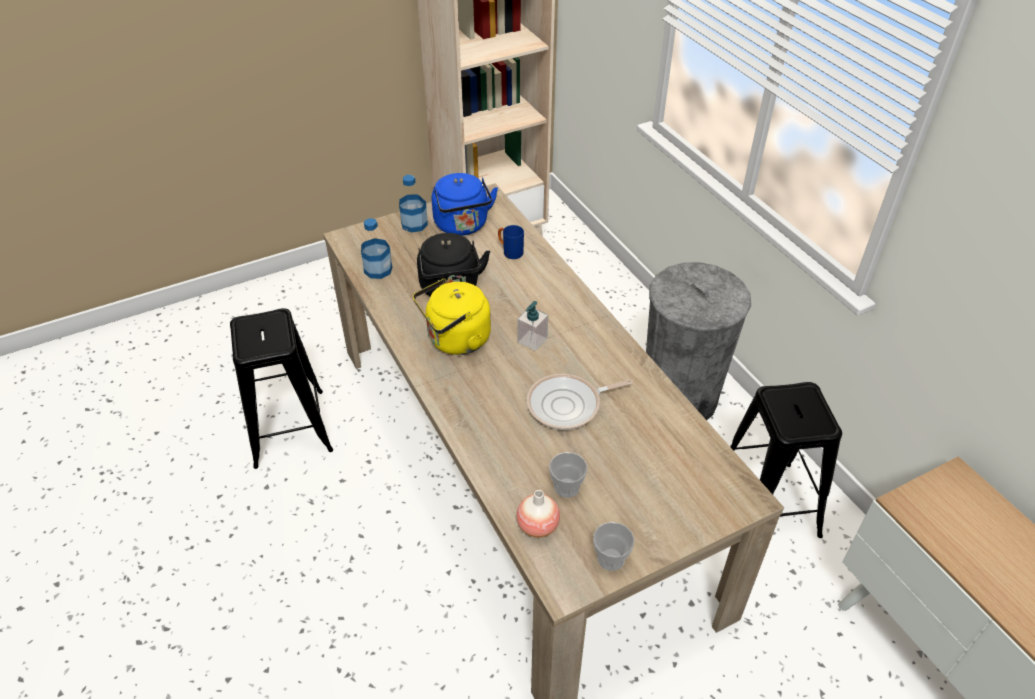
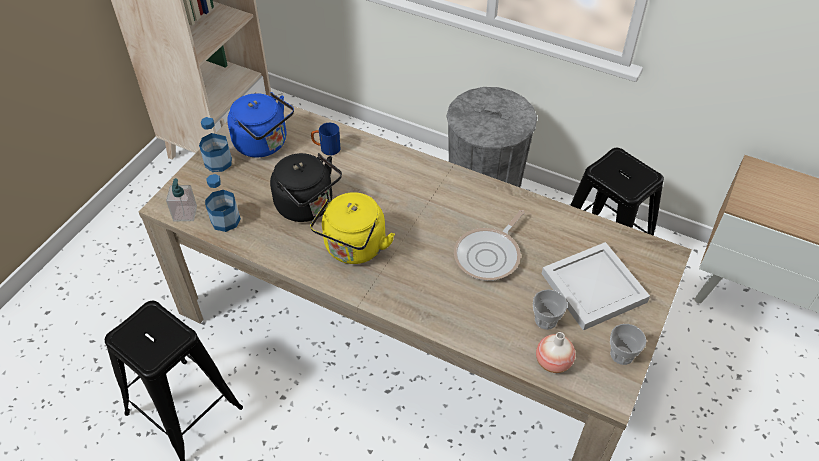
camera: 35 degrees left, 5 degrees up
soap dispenser [517,301,548,351] -> soap dispenser moved to [166,178,197,221]
none -> white tray [542,242,650,330]

